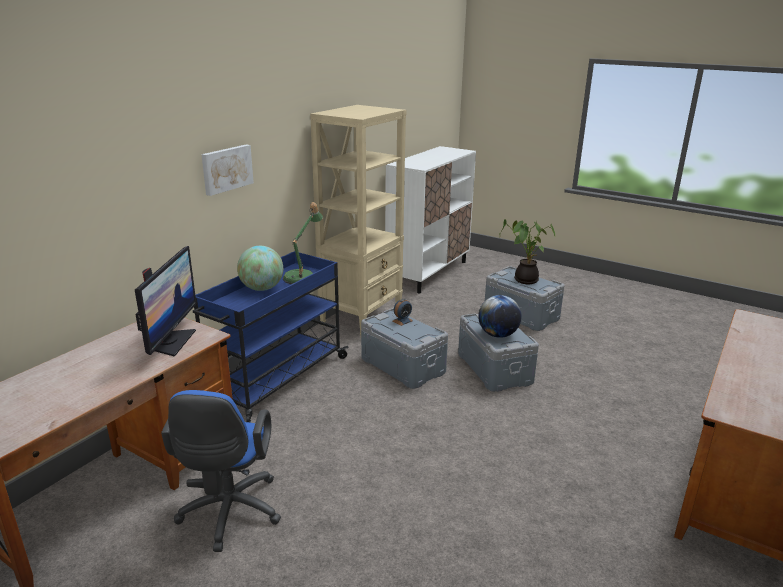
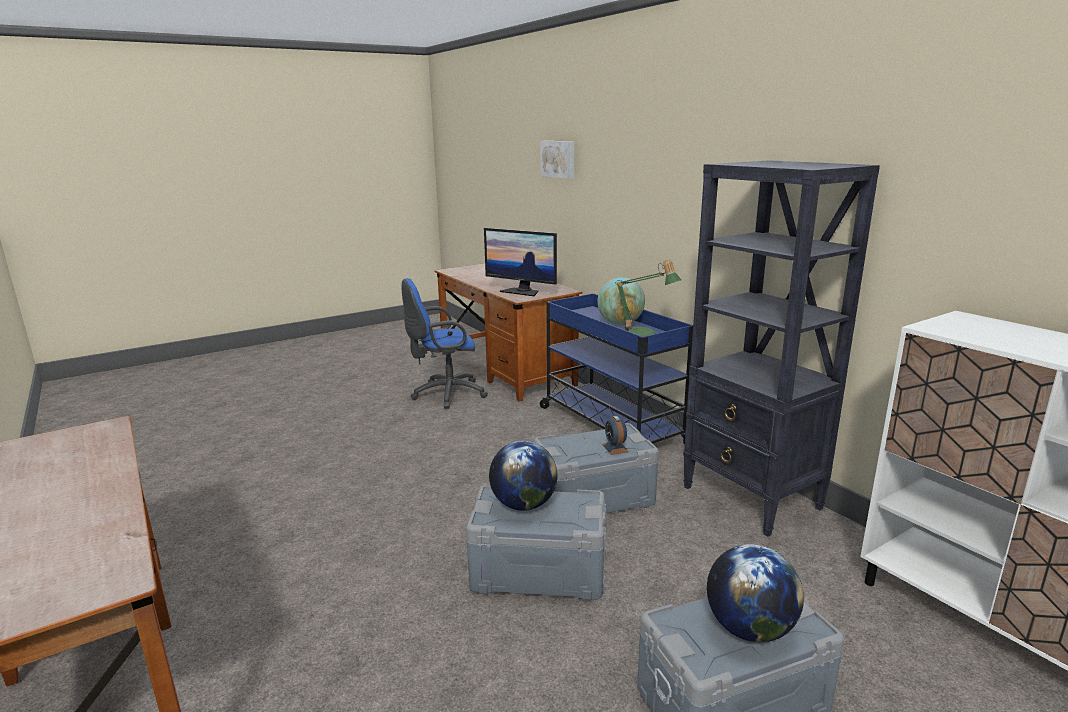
camera: 115 degrees right, 5 degrees down
blue office chair [161,390,281,552] -> blue office chair turned 45 degrees counterclockwise [402,278,488,409]
picture [201,144,254,196] -> picture moved to [540,141,574,179]
beige bookcase [310,105,406,335] -> black bookcase [683,160,880,537]
potted plant [500,219,555,284] -> globe [707,544,804,642]

